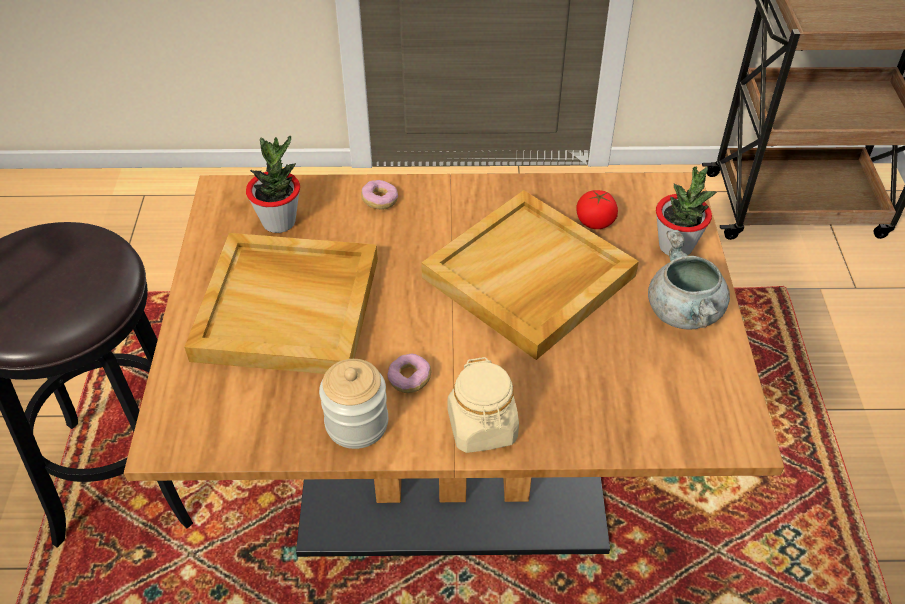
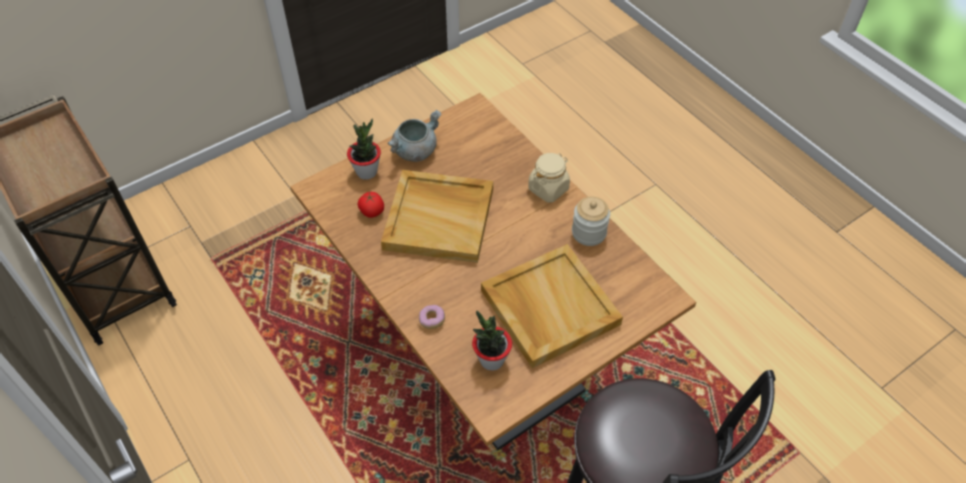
camera: 125 degrees left, 5 degrees up
donut [388,354,432,393] -> none

